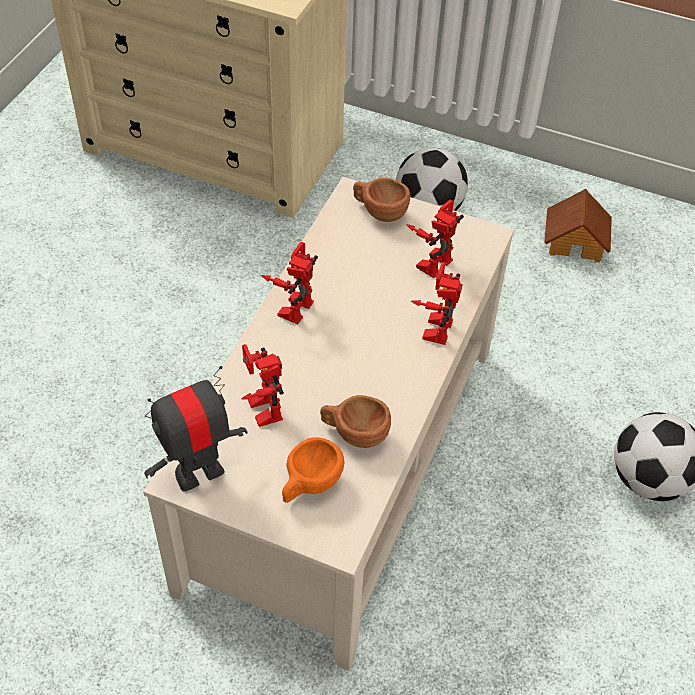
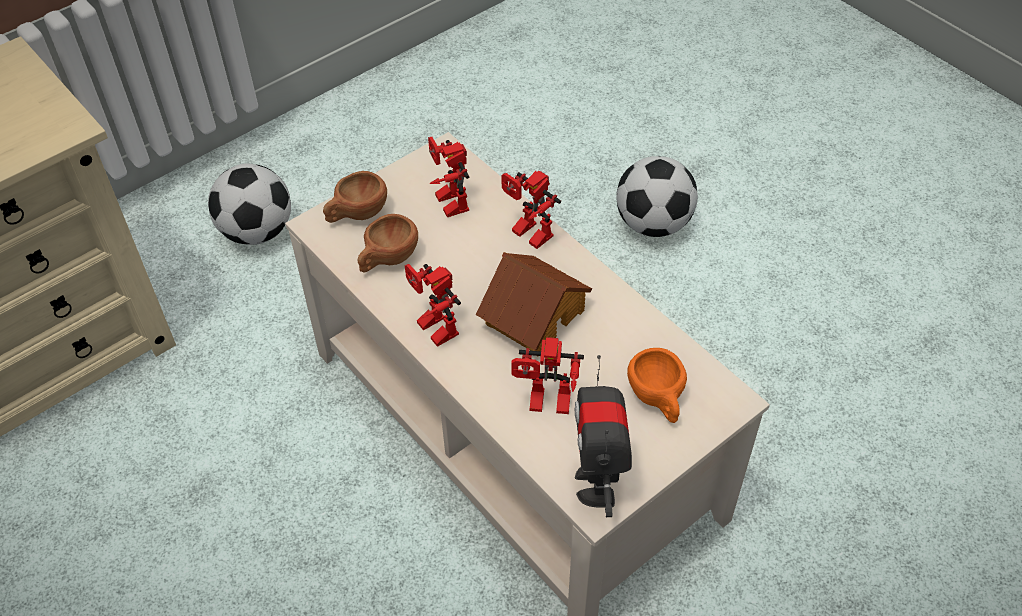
camera: 60 degrees left, 0 degrees up
brown cup [320,395,391,448] -> brown cup moved to [358,214,418,272]
toy house [544,189,612,262] -> toy house moved to [476,252,592,357]

